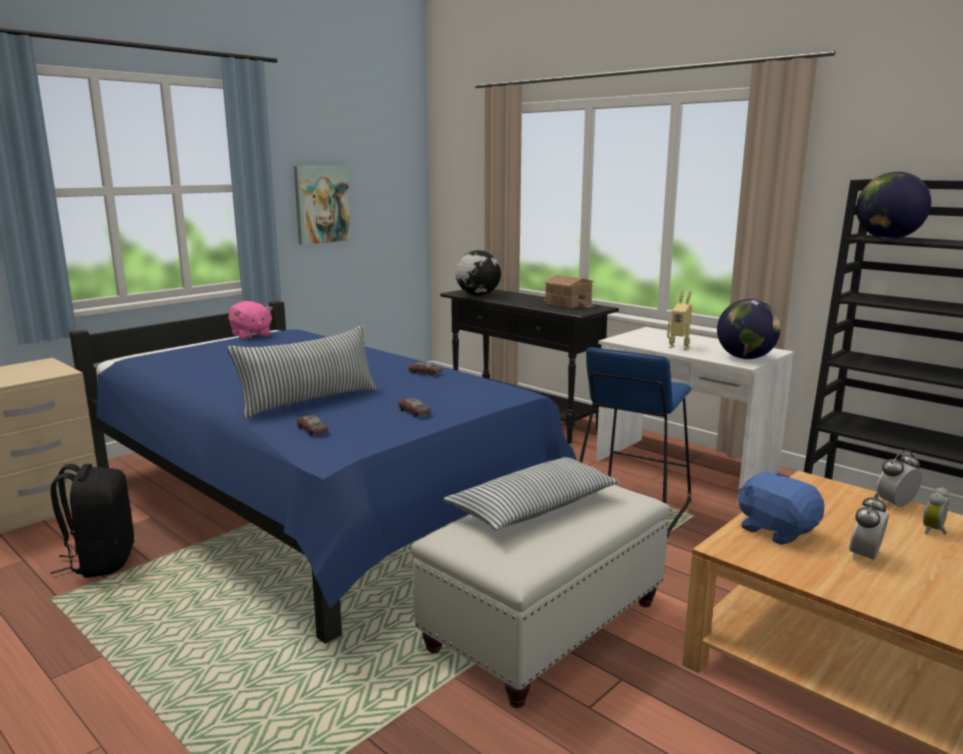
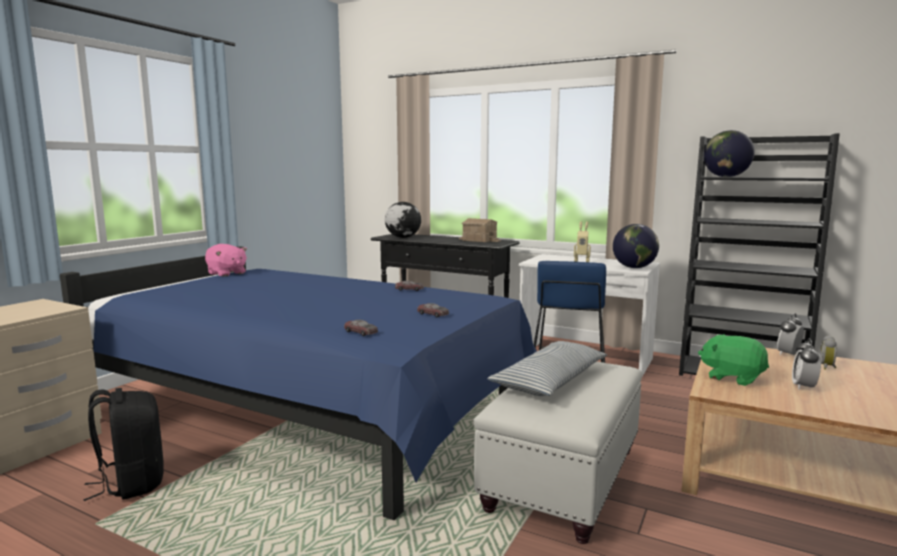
camera: 15 degrees left, 5 degrees down
pillow [227,325,377,419] -> none
picture [294,166,351,245] -> none
blue plush toy [738,471,824,545] -> green plush toy [698,334,769,386]

